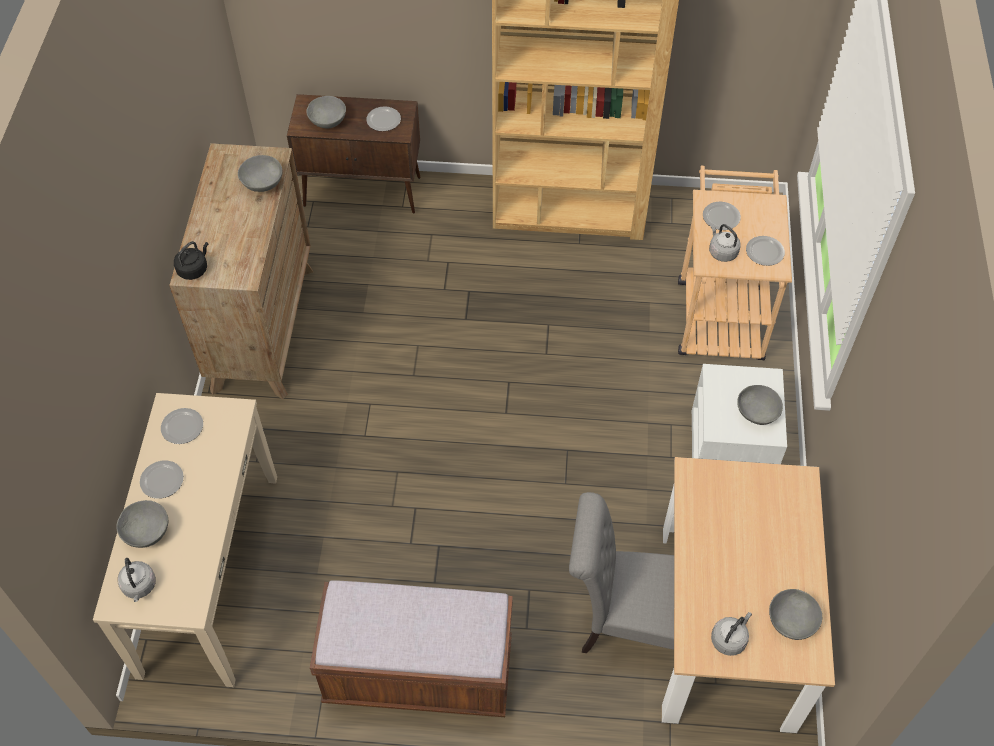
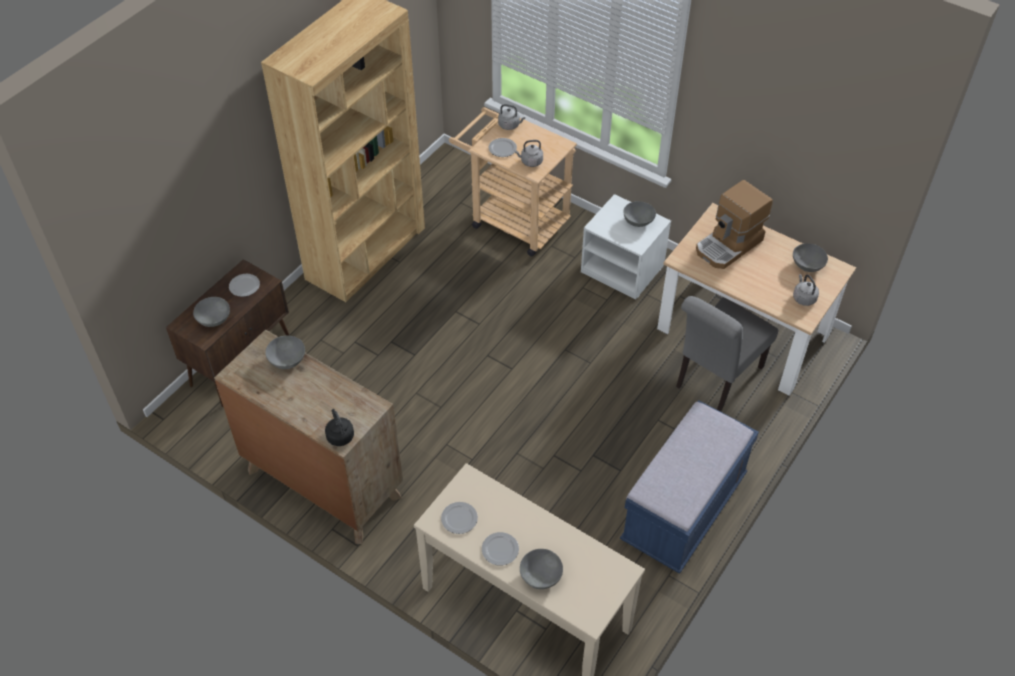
camera: 60 degrees left, 5 degrees down
grey kettle [118,558,156,602] -> grey kettle moved to [498,104,525,130]
brown bench [310,580,513,717] -> blue bench [620,400,759,574]
plate [746,236,785,266] -> none
none -> coffee machine [696,180,773,269]

